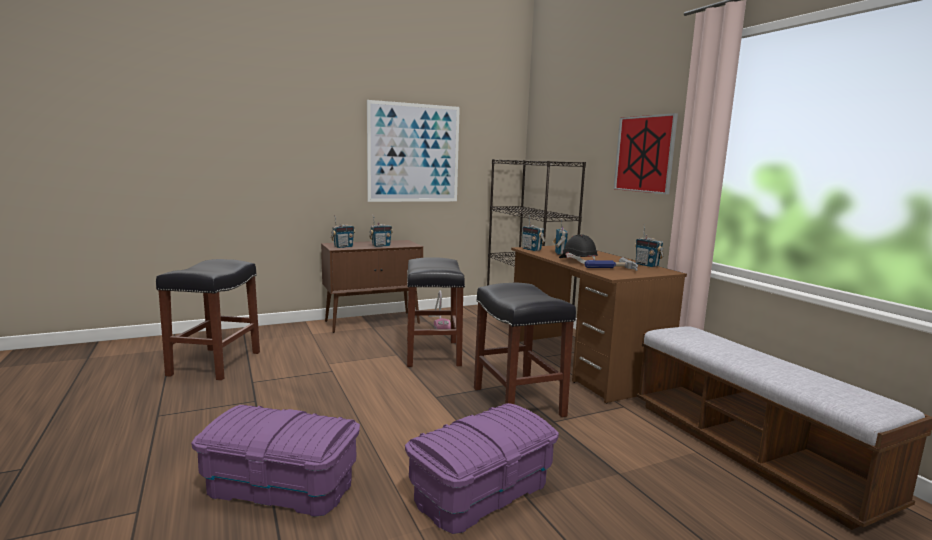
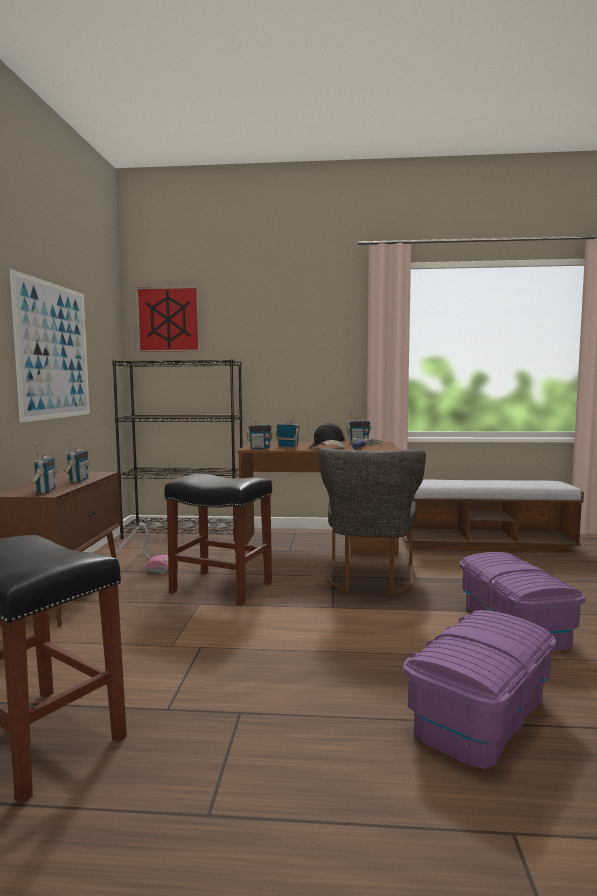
camera: 60 degrees left, 5 degrees down
black stool [474,283,576,417] -> grey chair [318,448,426,595]
picture [614,113,678,194] -> picture moved to [136,286,200,352]

